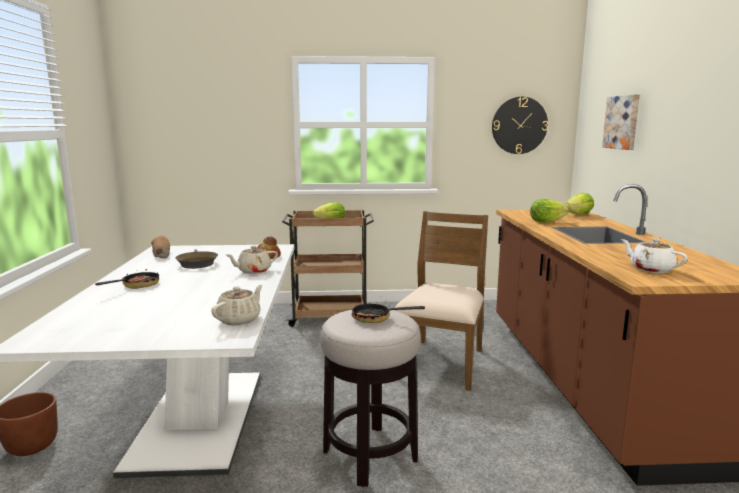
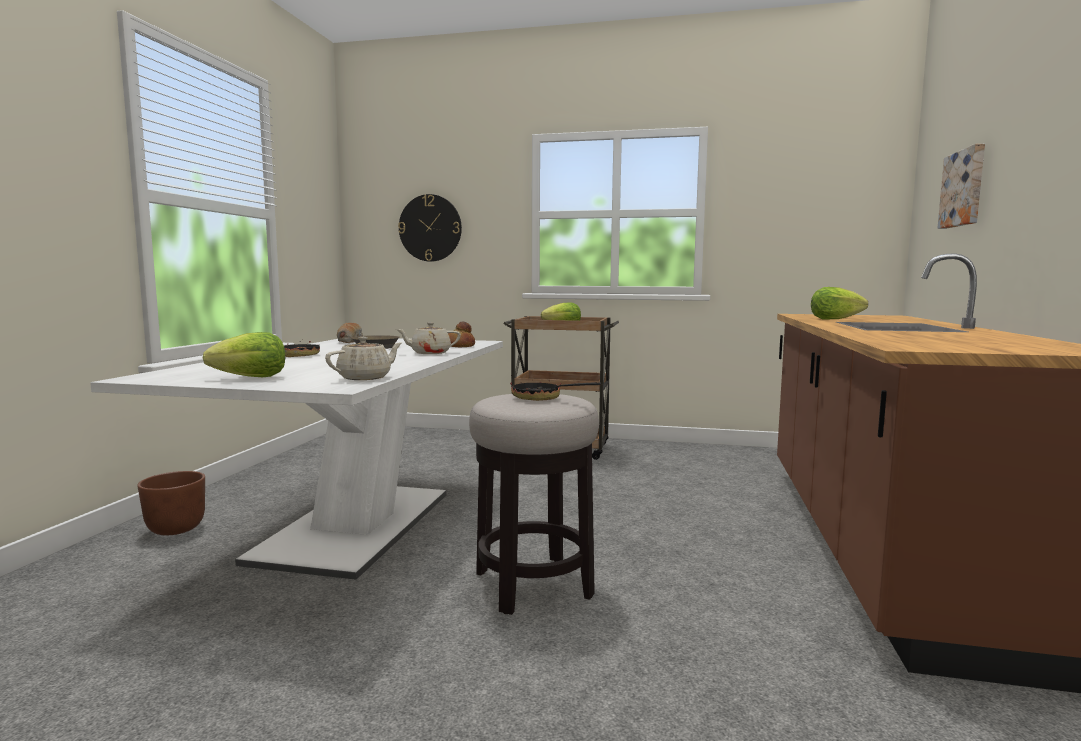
camera: 15 degrees right, 5 degrees down
brown chair [393,211,488,391] -> none
wall clock [492,97,548,154] -> wall clock moved to [398,194,462,262]
lettuce [565,193,594,214] -> lettuce moved to [203,332,285,377]
white teapot [621,238,688,273] -> none

